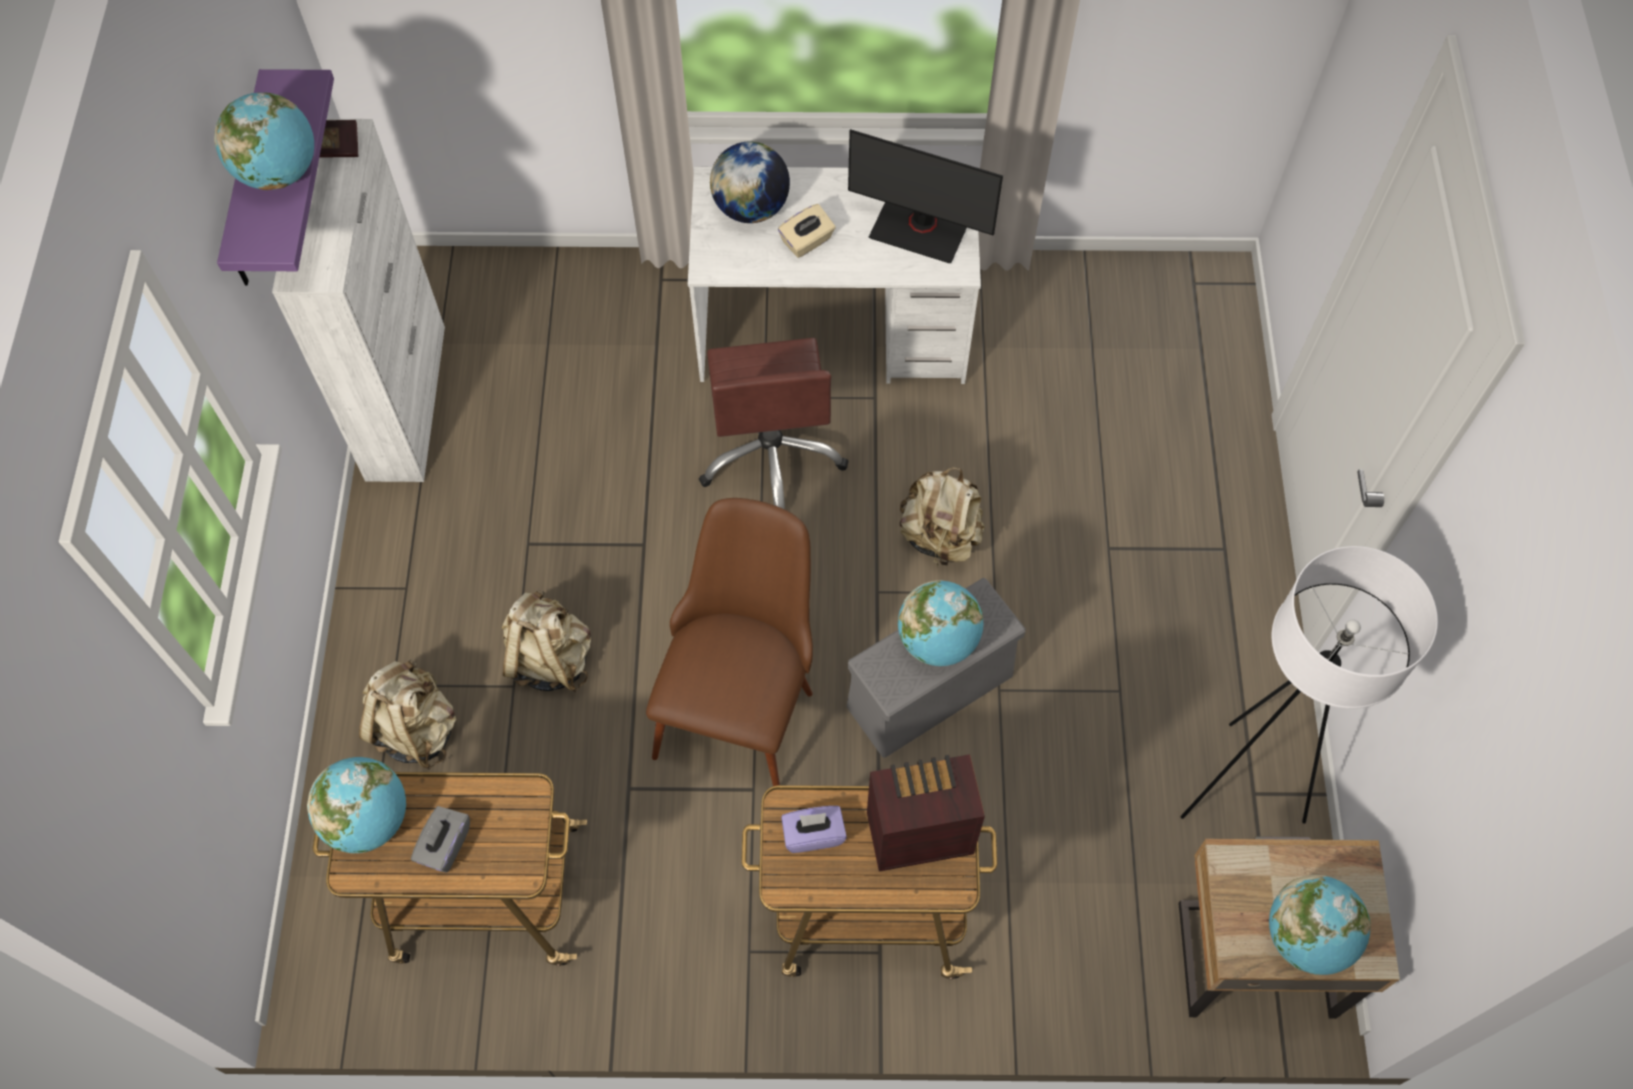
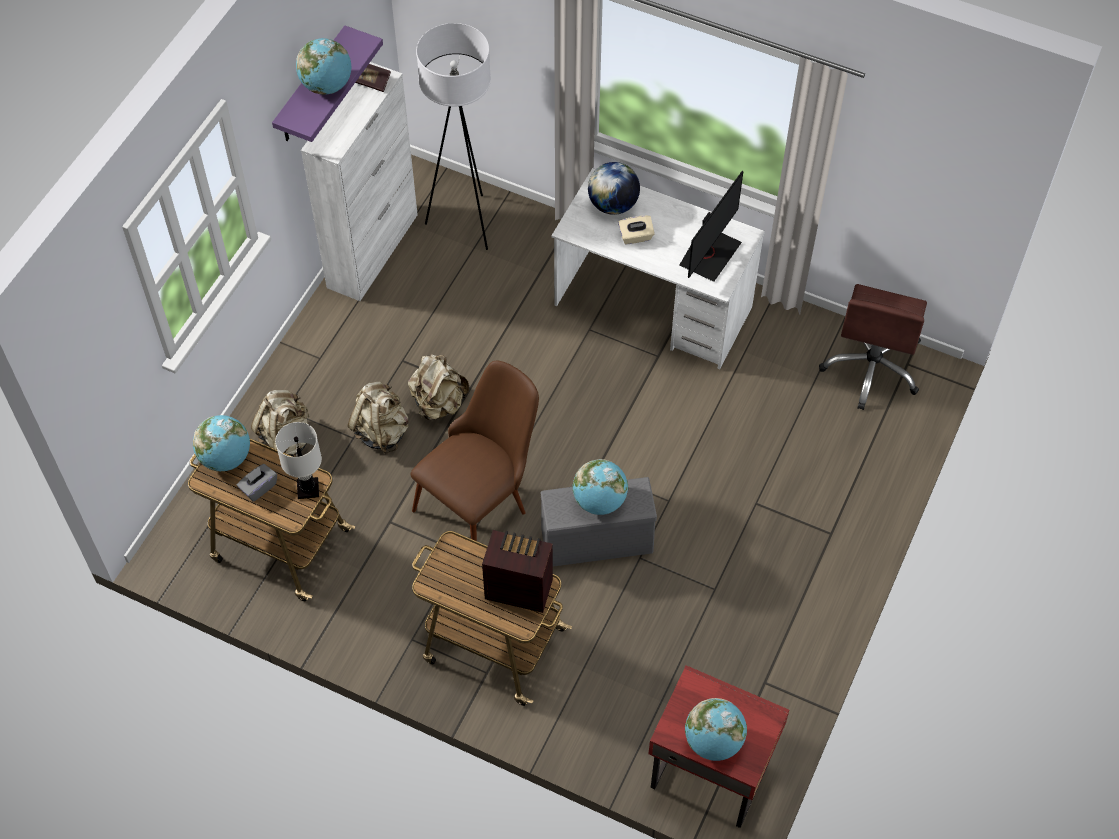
camera: 25 degrees right, 5 degrees down
brown office chair [699,338,848,509] -> brown office chair moved to [819,284,927,410]
purple tissue box [781,806,847,853] -> none
monitor [848,129,1003,263] -> monitor turned 105 degrees counterclockwise [680,171,743,282]
beige backpack [900,467,985,567] -> beige backpack moved to [408,354,469,420]
beige nightstand [1178,837,1400,1019] -> red nightstand [648,665,789,828]
white floor lamp [1180,546,1438,824] -> white floor lamp moved to [416,23,491,250]
none -> white table lamp [275,422,322,499]

